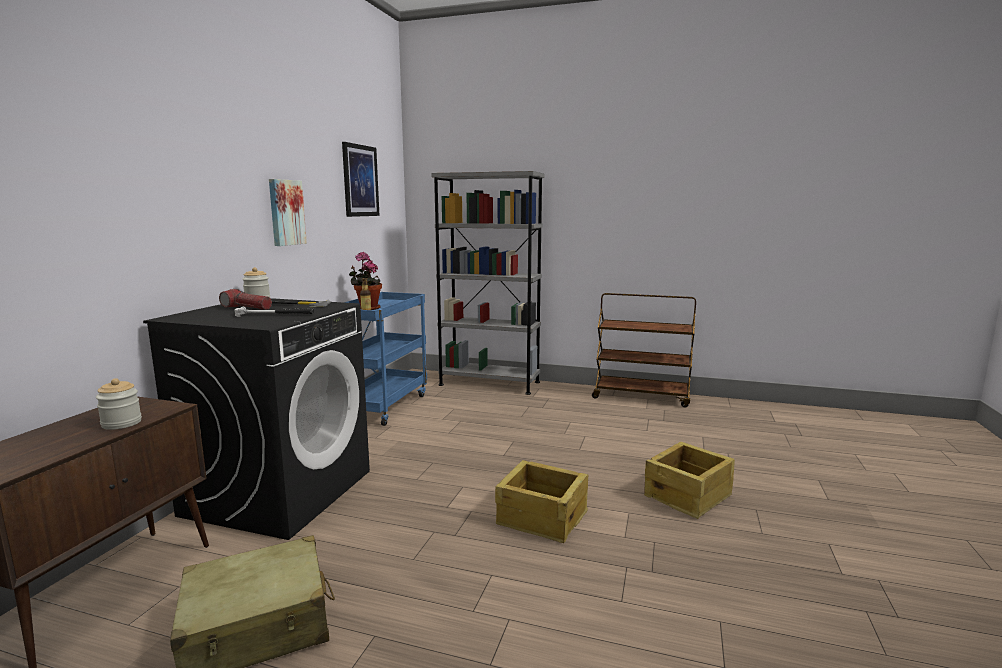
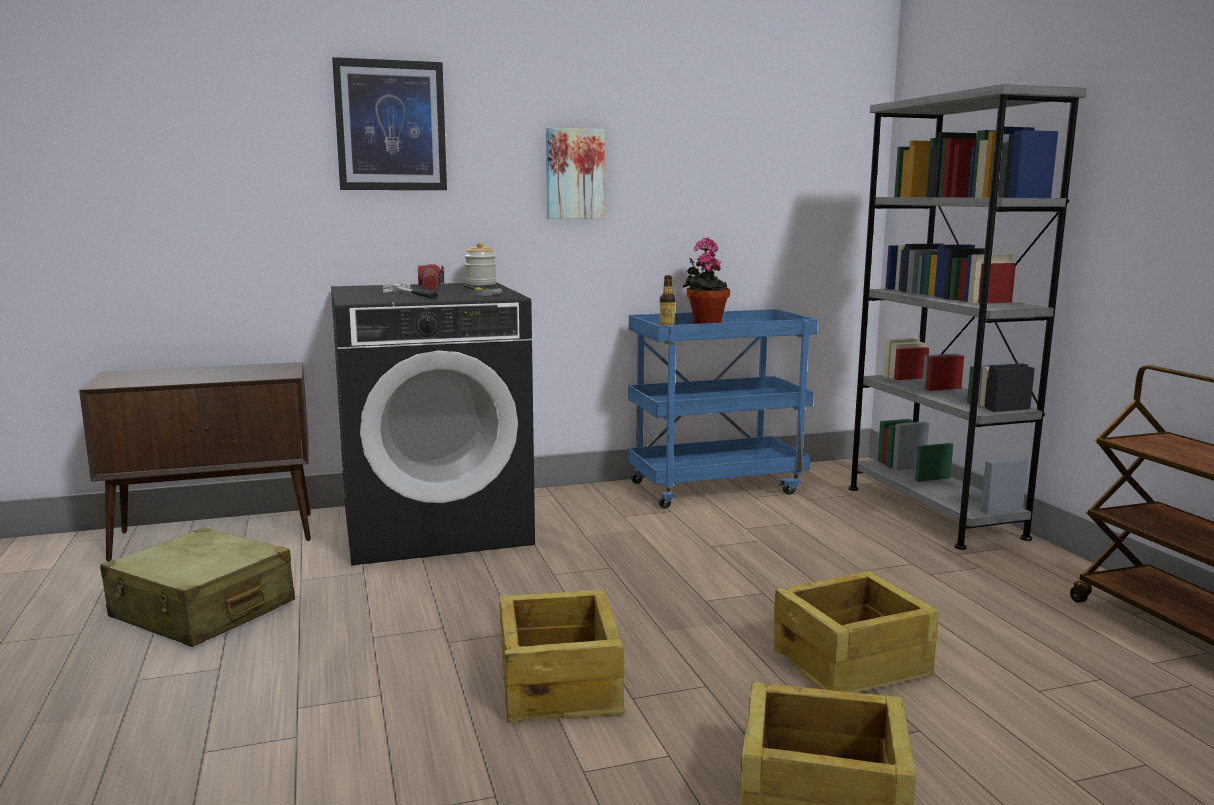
camera: 55 degrees right, 0 degrees up
jar [96,378,142,430] -> none
picture [342,142,380,217] -> picture moved to [332,57,447,190]
none -> crate [774,571,939,693]

